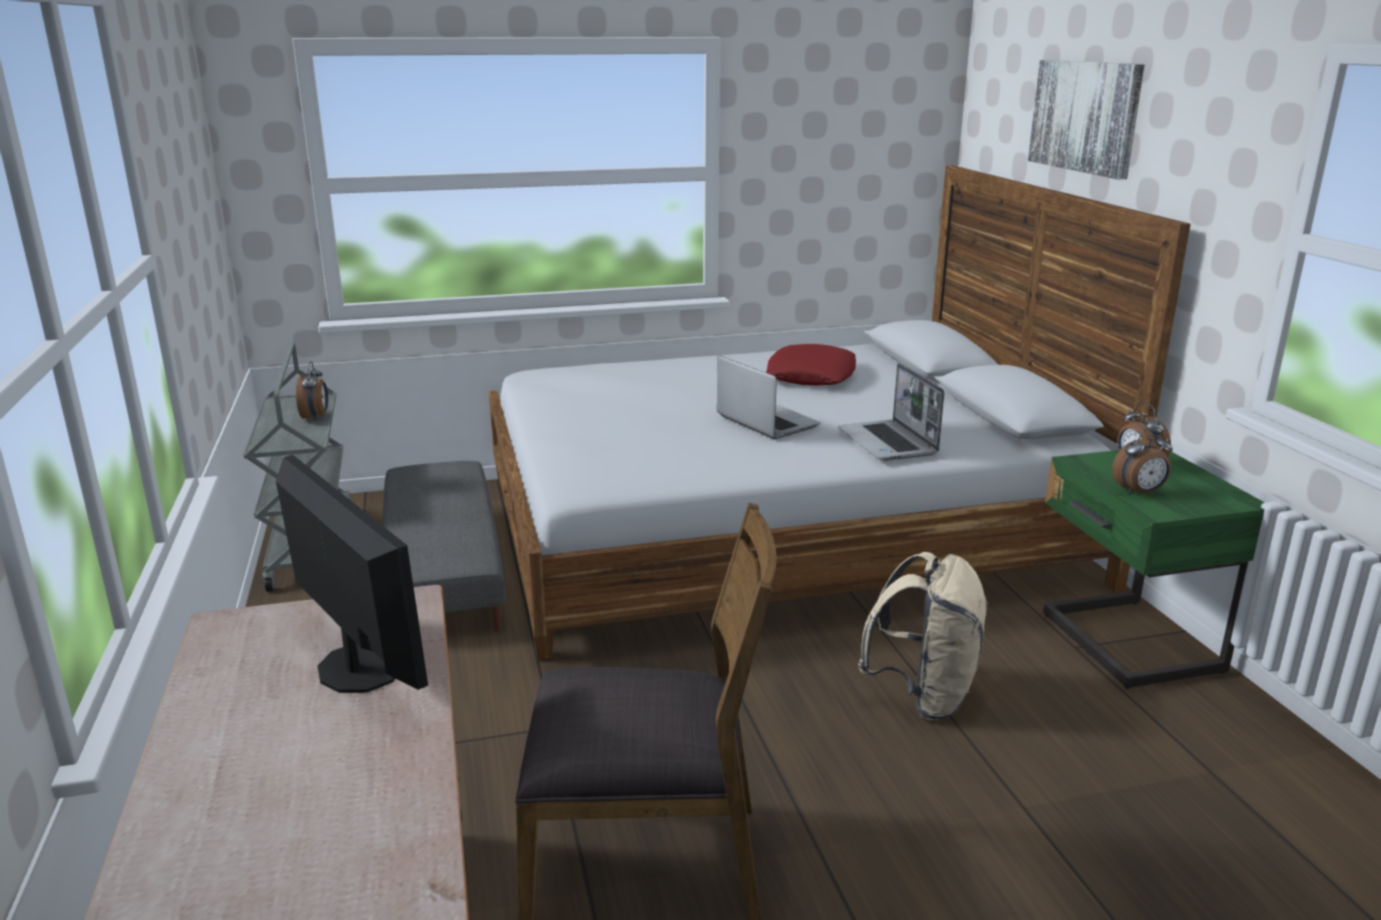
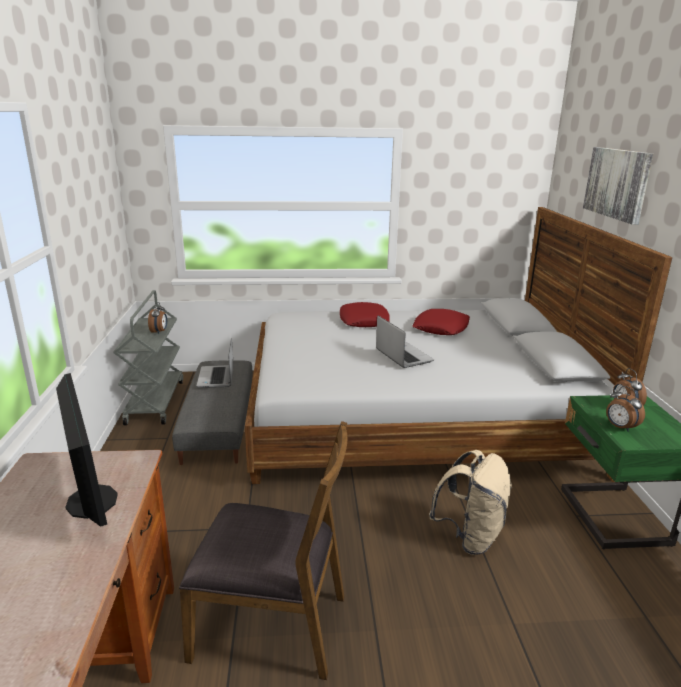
camera: 10 degrees right, 0 degrees up
laptop [838,363,944,460] -> laptop moved to [197,338,234,388]
alarm clock [1112,427,1173,495] -> alarm clock turned 60 degrees clockwise [606,386,645,432]
none -> red pillow [340,302,390,327]

